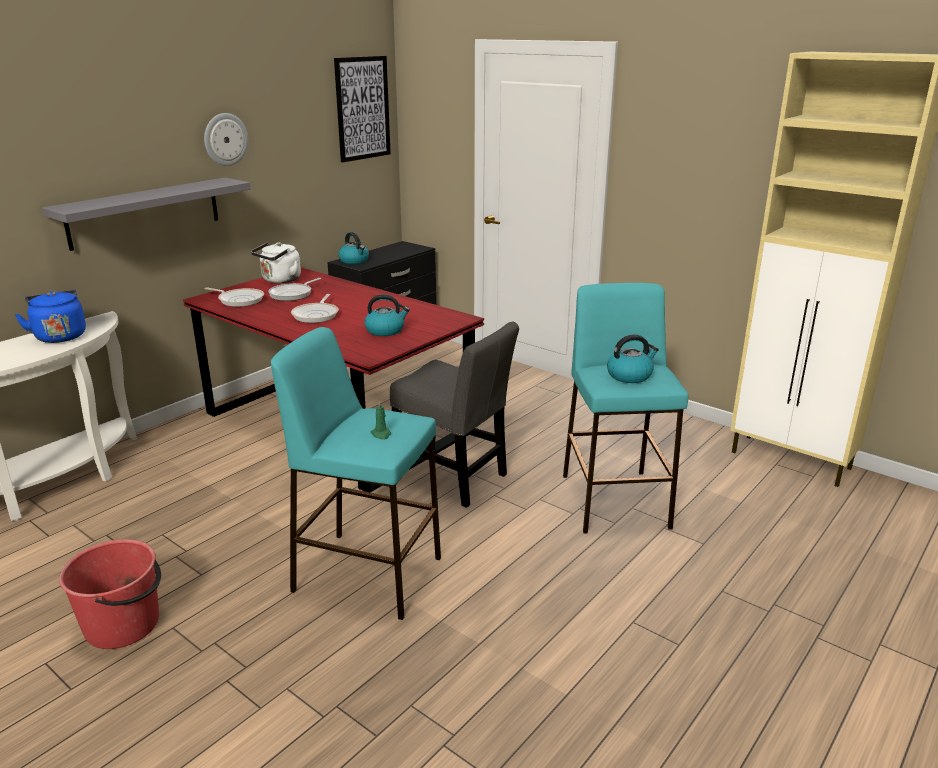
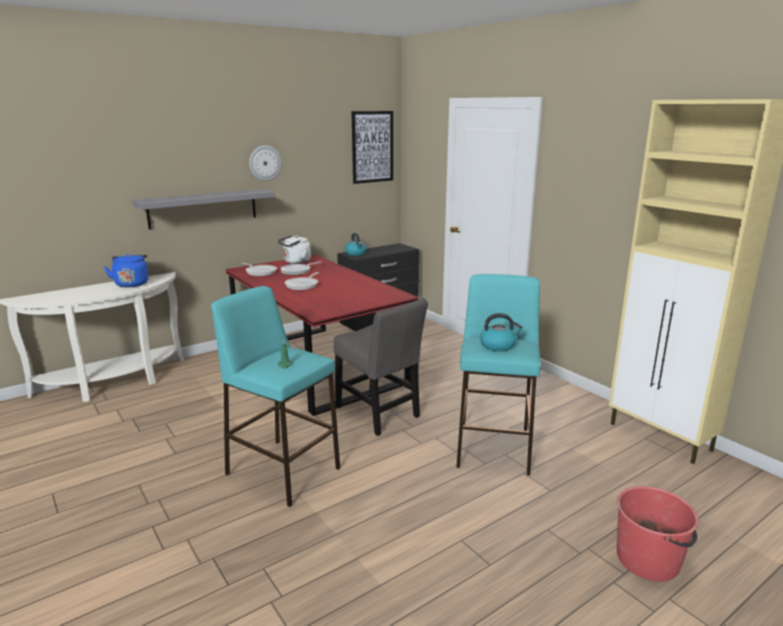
camera: 15 degrees right, 5 degrees down
red bucket [59,539,161,649] -> red bucket moved to [617,486,699,582]
kettle [365,294,410,336] -> none

